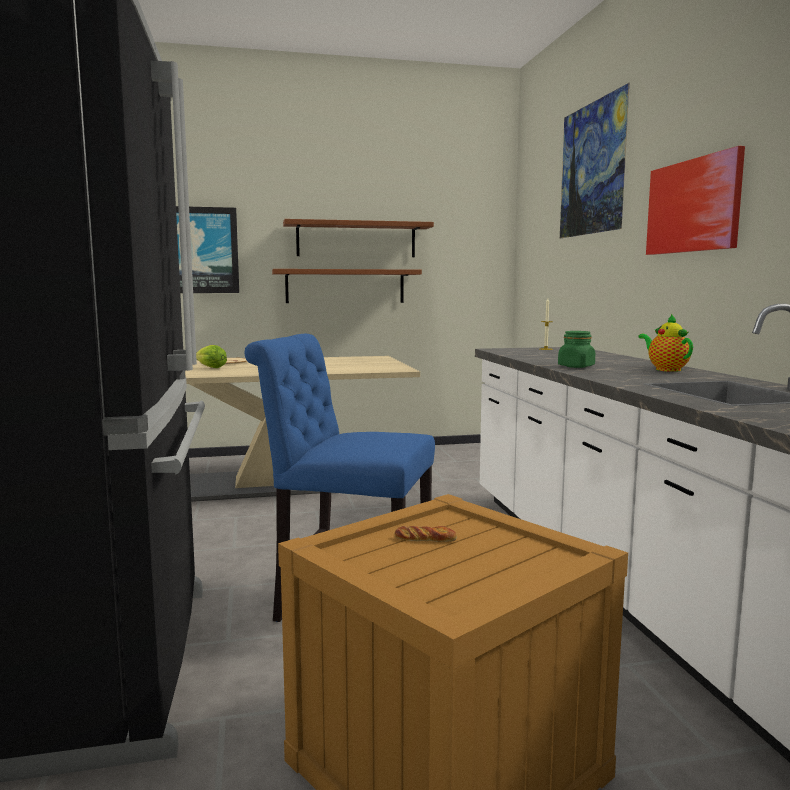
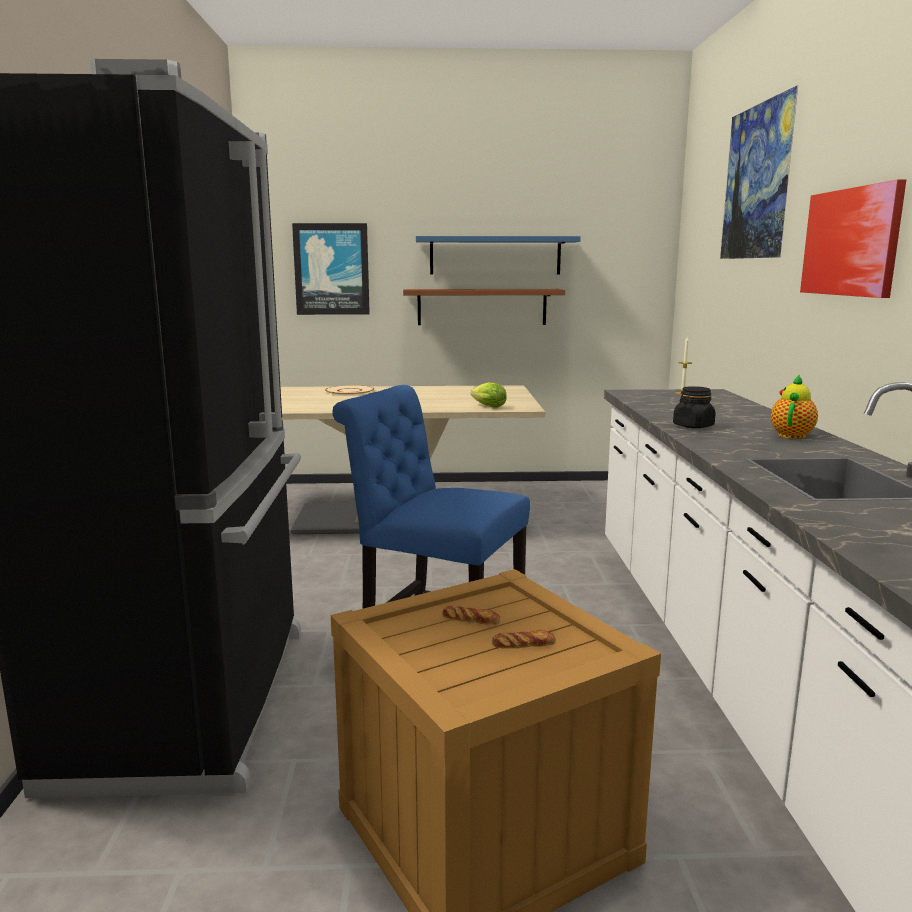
camera: 10 degrees right, 5 degrees up
lettuce [196,345,227,368] -> lettuce moved to [471,382,507,408]
brown shelf [283,219,434,257] -> blue shelf [416,236,581,275]
green jar [558,331,595,368] -> black jar [673,386,716,428]
teapot [638,314,693,372] -> teapot turned 45 degrees clockwise [771,374,818,439]
none -> bread [492,630,556,649]

